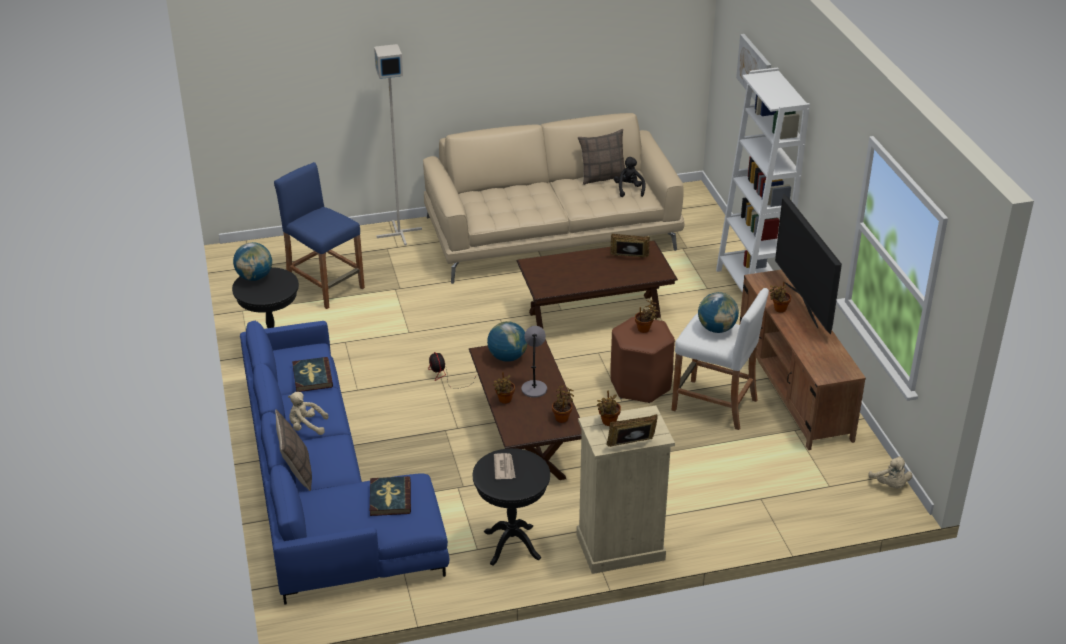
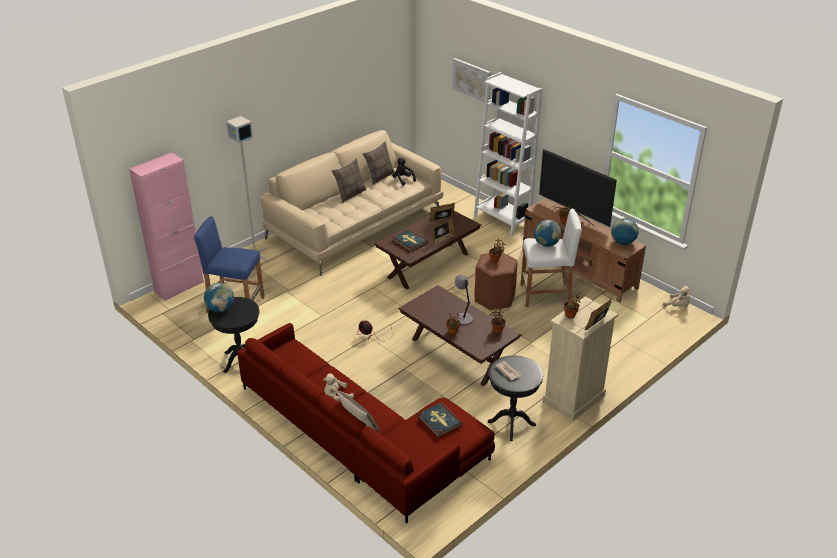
camera: 30 degrees left, 0 degrees up
blue sofa [240,321,449,605] -> red sofa [237,323,495,524]
book [292,357,333,392] -> book moved to [393,229,428,252]
globe [487,321,527,362] -> globe moved to [611,218,638,245]
none -> pink cabinet [129,153,204,301]
none -> pillow [332,158,367,203]
none -> picture frame [432,218,455,244]

